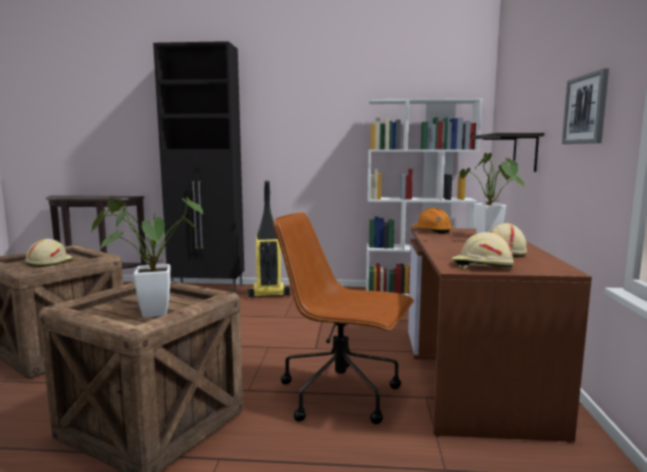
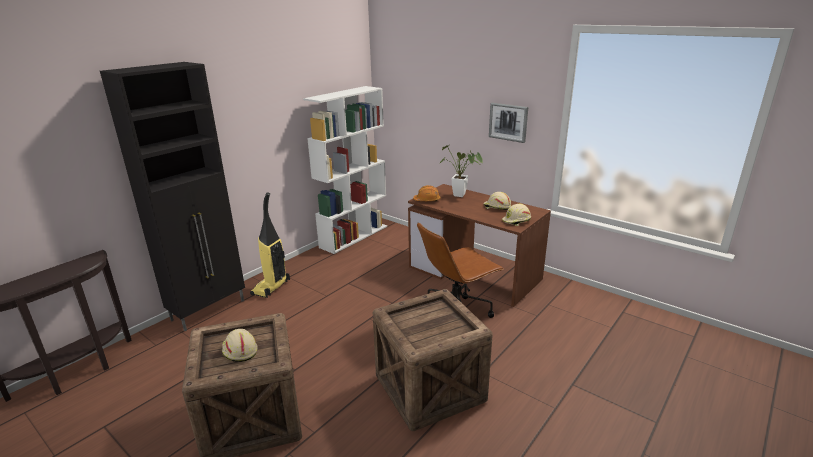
camera: 55 degrees left, 15 degrees up
potted plant [91,197,203,318] -> none
shelf [472,133,544,172] -> none

